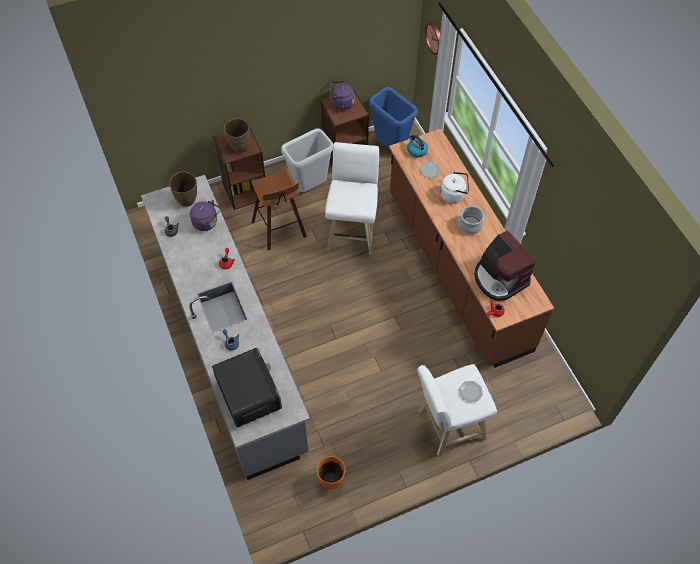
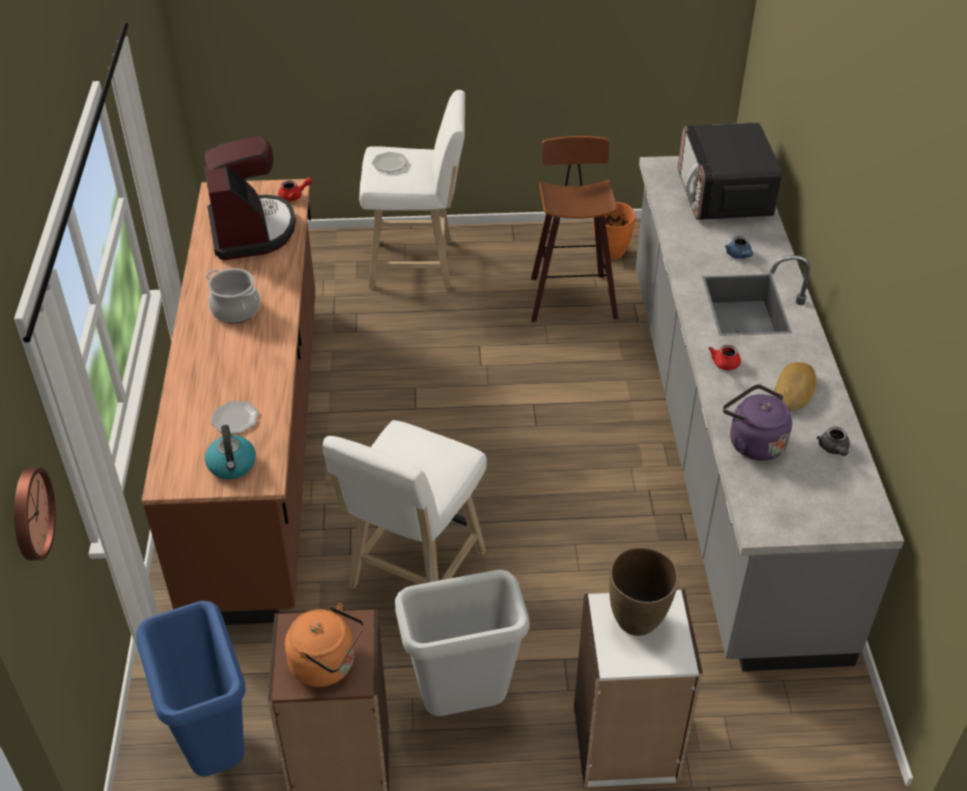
camera: 160 degrees left, 15 degrees down
brown vase [169,171,197,207] -> none
brown bookcase [213,126,265,210] -> white bookcase [574,589,703,788]
stool [251,168,307,250] -> stool moved to [531,136,618,322]
purple kettle [329,81,355,110] -> orange kettle [285,603,364,687]
white kettle [440,171,469,203] -> none
none -> bread [772,362,816,412]

